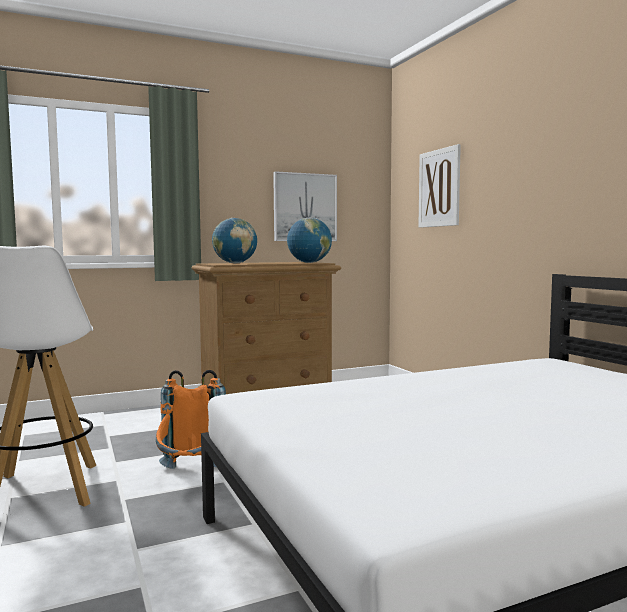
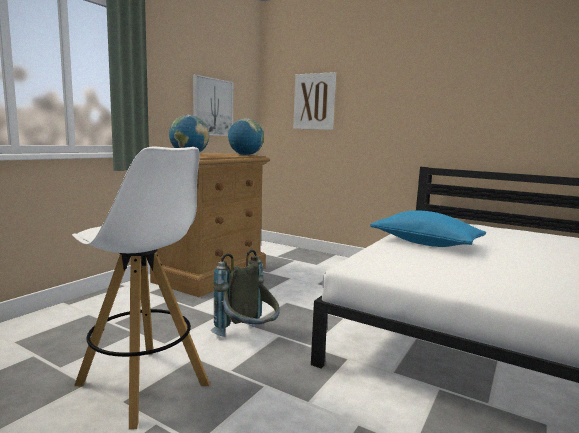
camera: 35 degrees left, 5 degrees up
orange backpack [156,370,226,469] -> grey backpack [211,249,280,337]
none -> blue pillow [370,211,486,247]

